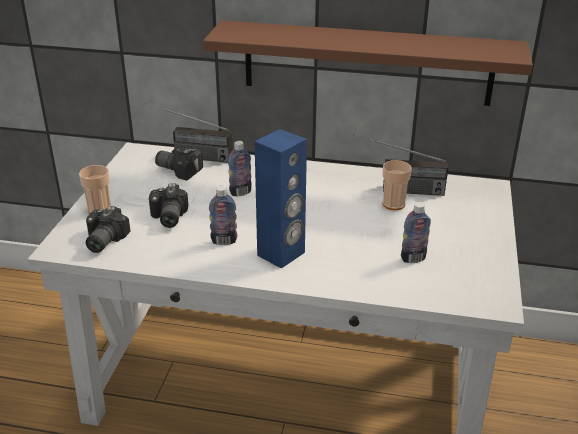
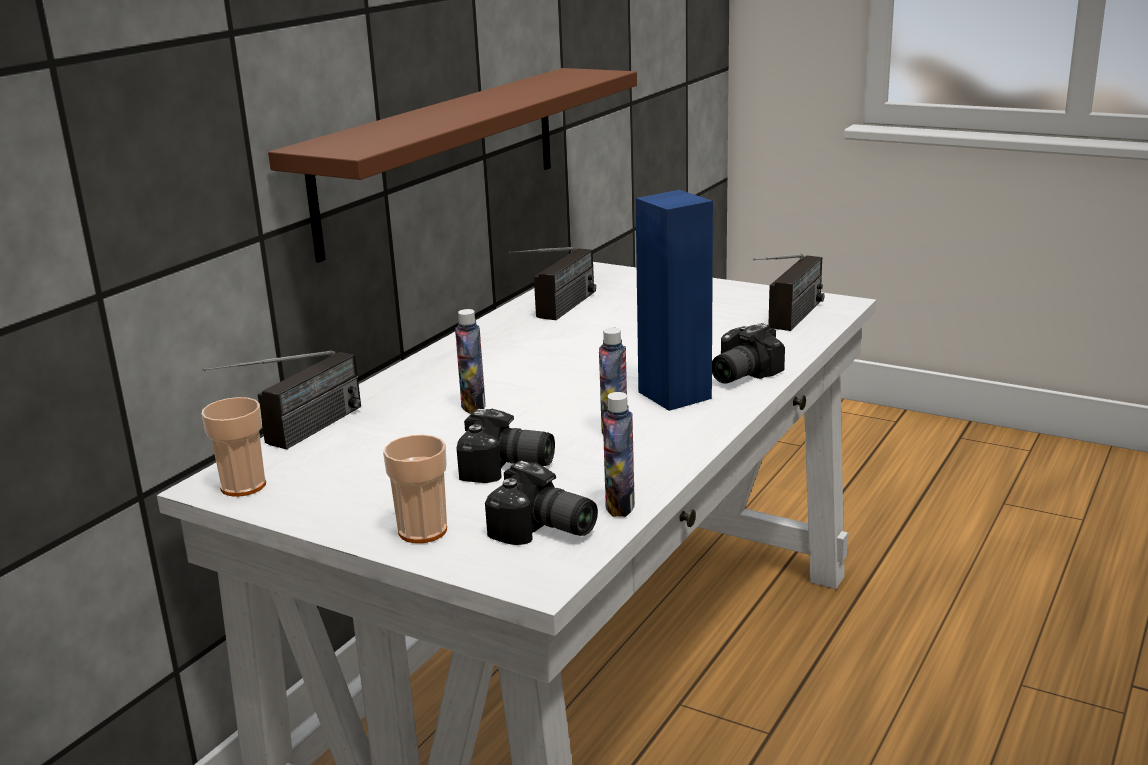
camera: 70 degrees left, 10 degrees down
camera [155,148,203,181] -> camera moved to [712,323,785,383]
cup [382,160,412,210] -> cup moved to [201,397,266,497]
bottle [401,202,431,263] -> bottle moved to [603,392,635,517]
none -> radio [753,254,825,331]

